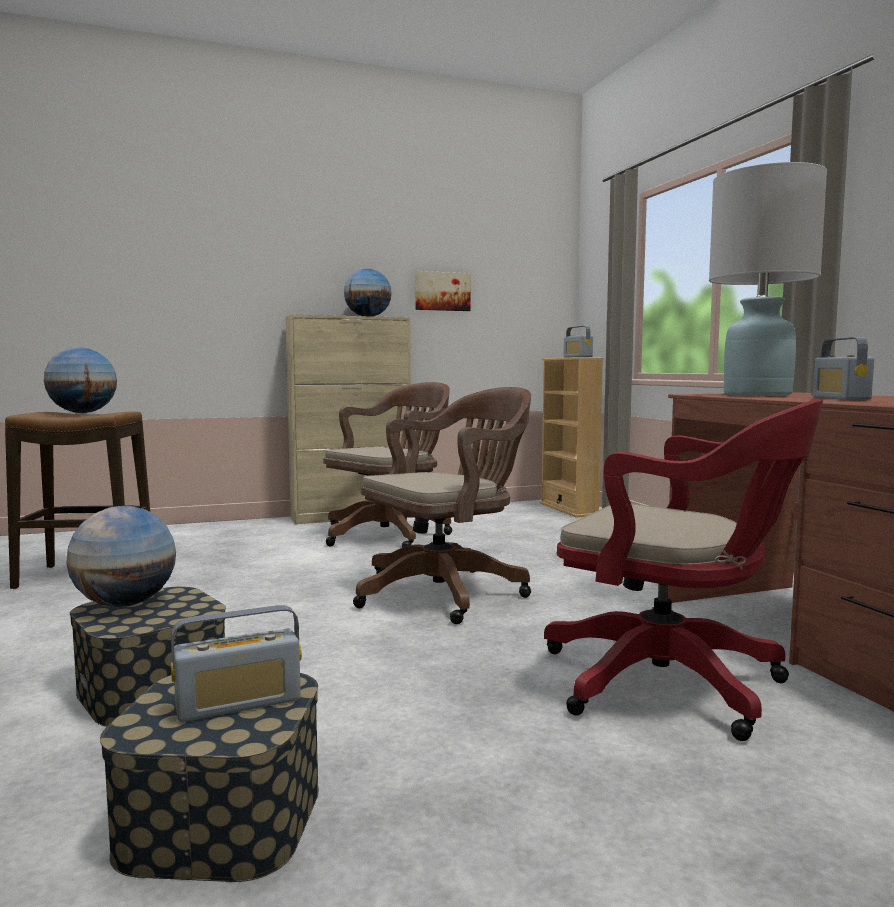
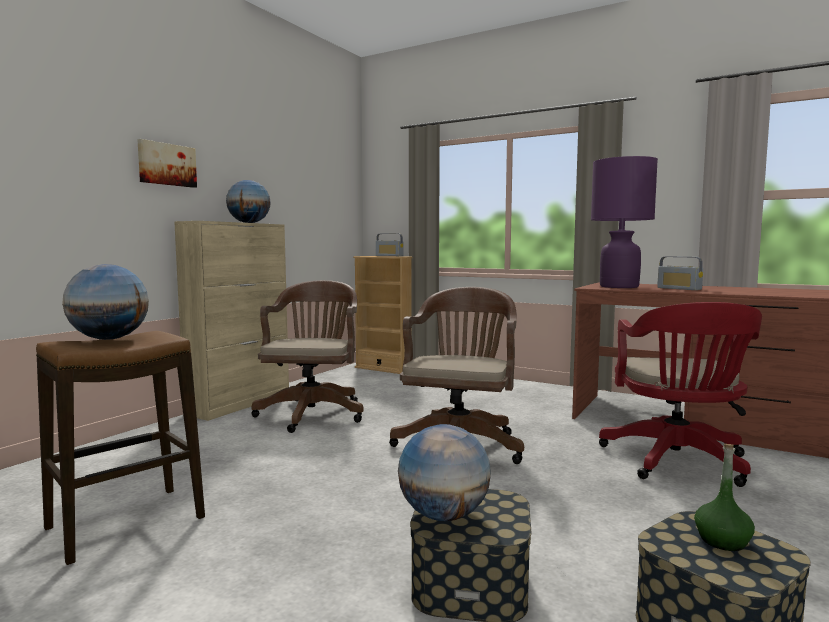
camera: 40 degrees left, 0 degrees up
radio [171,605,302,722] -> green bottle [694,444,755,551]
picture [415,271,471,311] -> picture moved to [137,139,197,188]
red office chair [544,399,823,741] -> red office chair turned 105 degrees clockwise [599,302,762,487]
white table lamp [709,162,827,396] -> purple table lamp [591,156,658,288]

